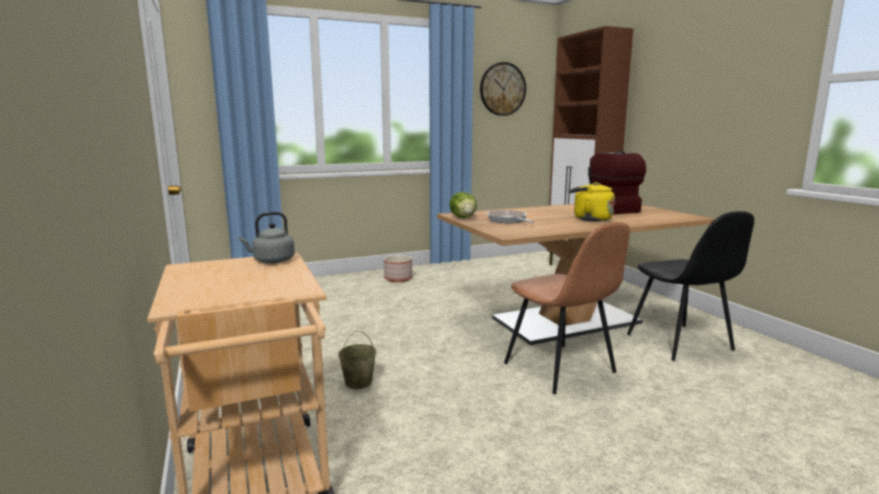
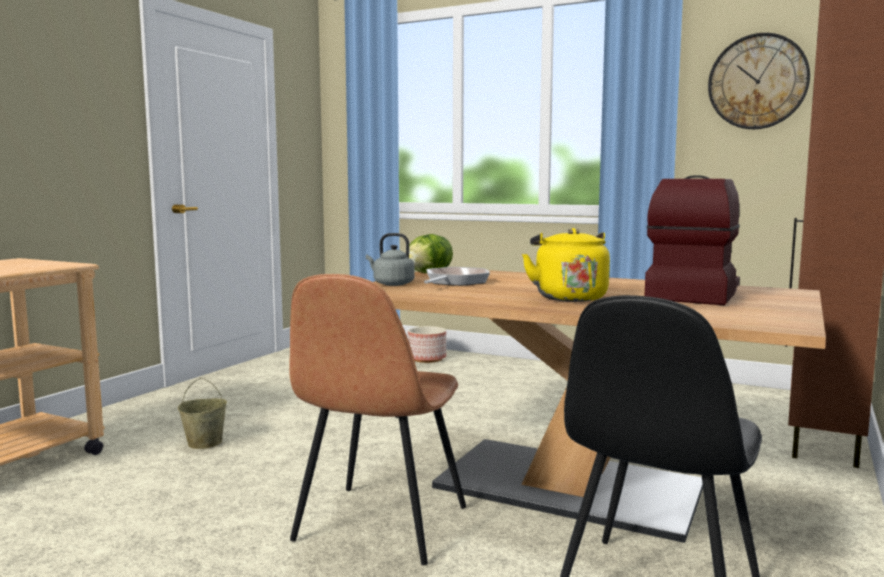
camera: 50 degrees right, 5 degrees down
grey kettle [239,212,295,263] -> grey kettle moved to [366,233,415,286]
planter [384,255,412,282] -> planter moved to [408,326,446,363]

